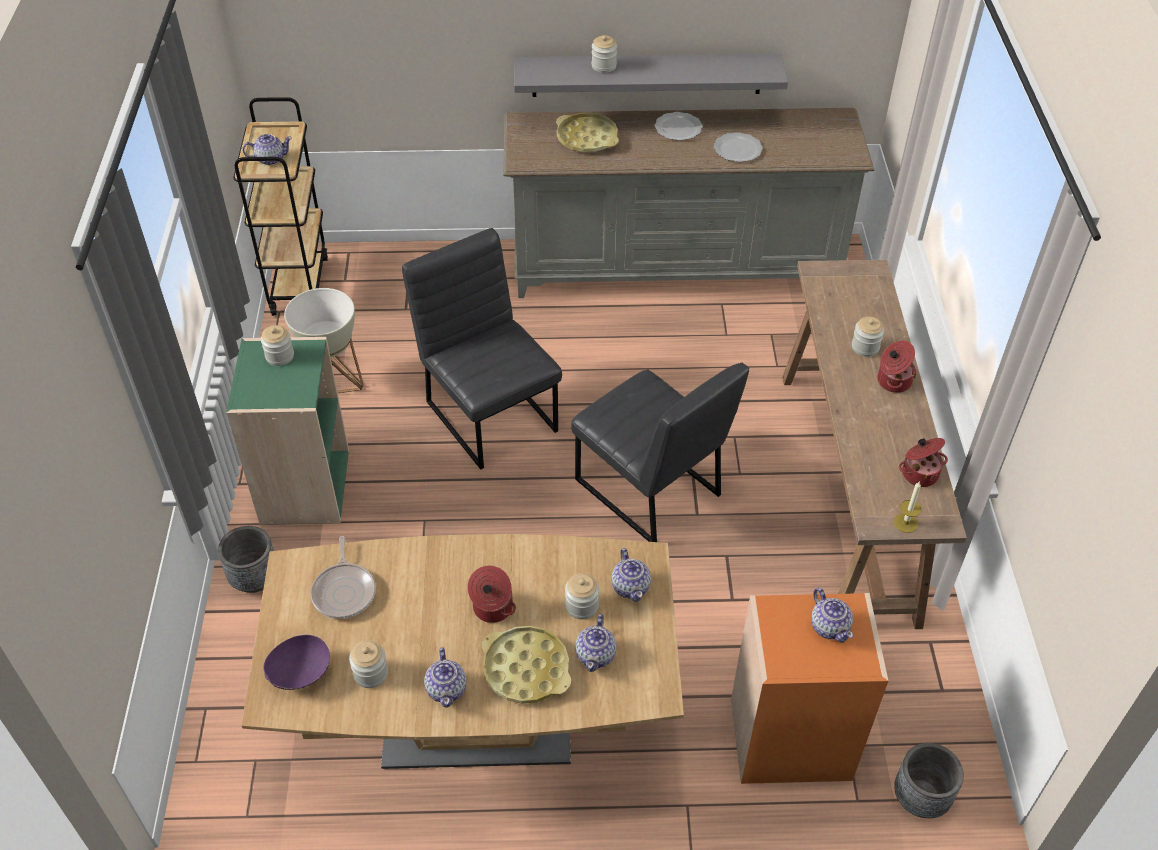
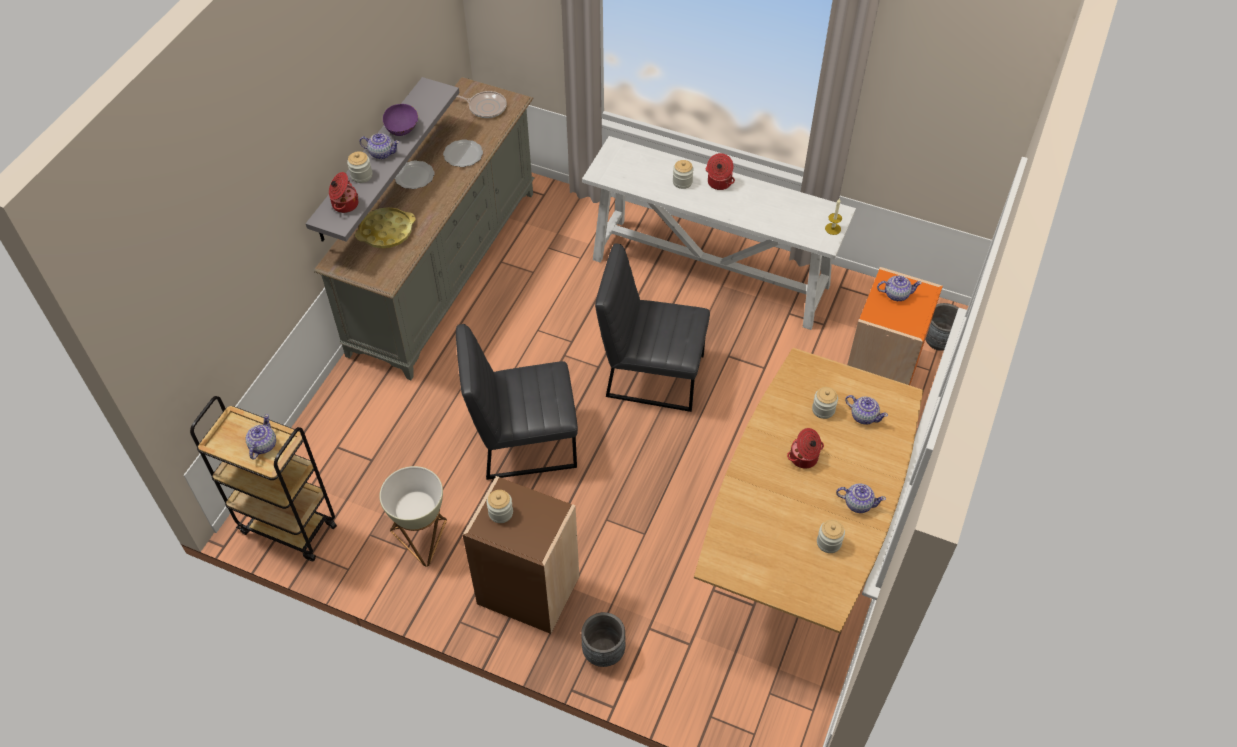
camera: 65 degrees left, 5 degrees up
green bookcase [226,337,349,525] -> brown bookcase [463,476,579,634]
purple bowl [263,635,330,690] -> purple bowl moved to [383,103,418,136]
frying pan [310,536,376,619] -> frying pan moved to [457,91,507,118]
yellow tray [482,626,571,704] -> none
grey chair [571,363,749,542] -> grey chair turned 150 degrees counterclockwise [595,243,710,412]
teapot [611,548,651,602] -> teapot moved to [359,133,400,159]
brown console table [782,260,967,629] -> white console table [582,136,856,330]
cooking pot [899,438,948,487] -> cooking pot moved to [329,172,358,213]

